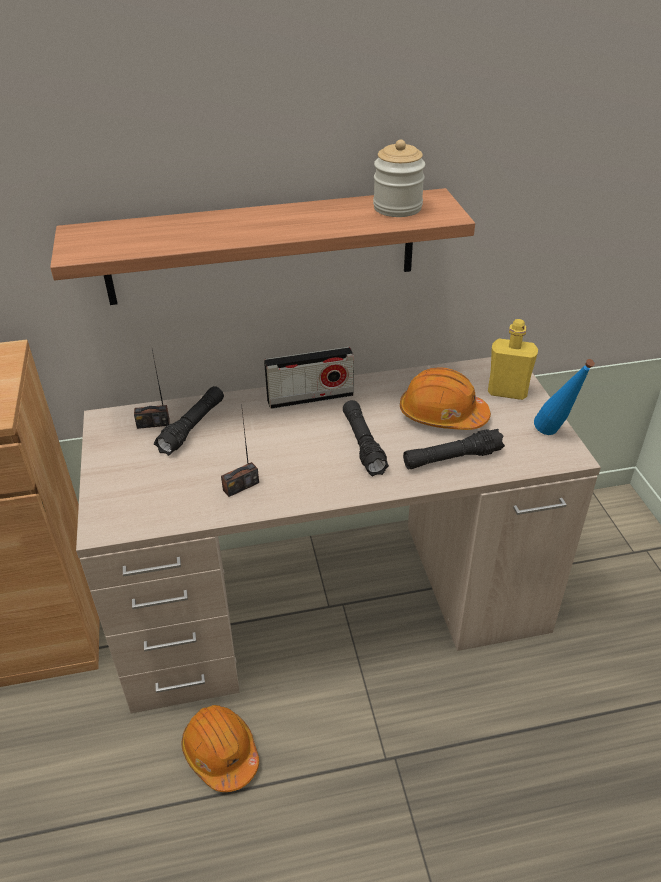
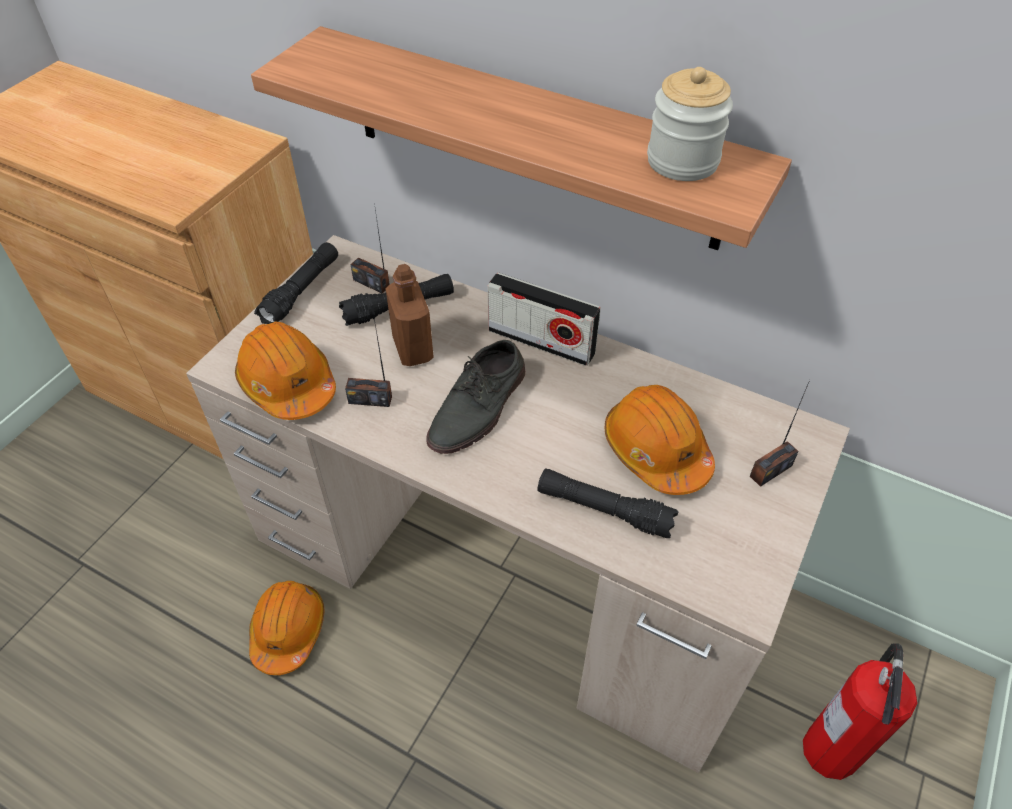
camera: 40 degrees right, 10 degrees up
black flashlight [343,400,389,476] -> black flashlight moved to [254,242,338,324]
yellow bottle [488,319,538,400] -> radio [750,380,810,487]
blue bottle [534,359,595,435] -> none
none -> orange hard hat [235,322,336,420]
none -> brown bottle [386,264,434,366]
none -> grey shoe [426,340,525,454]
none -> fire extinguisher [803,644,918,780]

